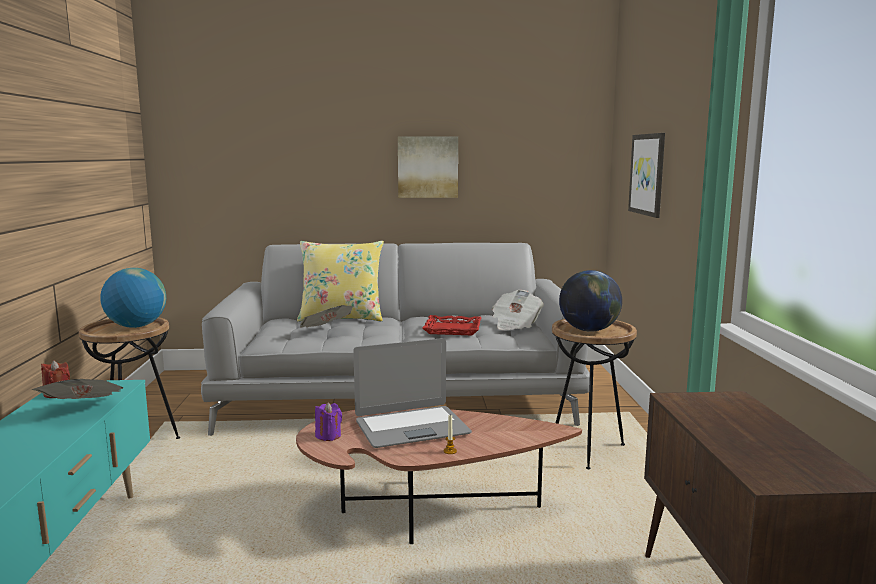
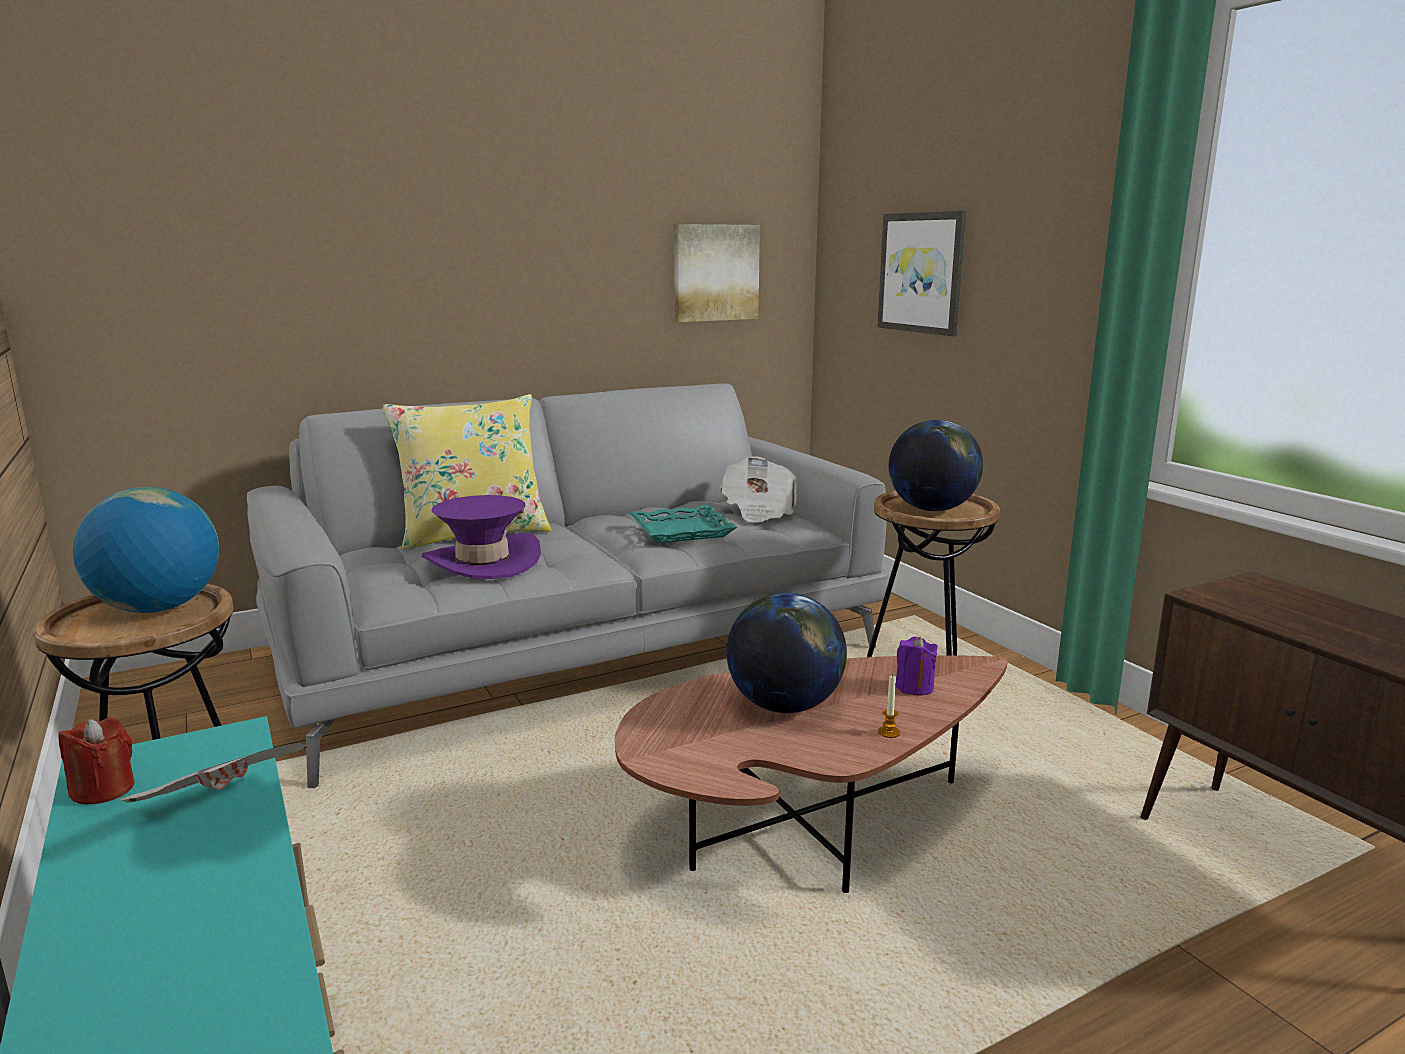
camera: 25 degrees left, 5 degrees up
newspaper [300,305,353,327] -> purple hat [422,495,541,579]
purple candle [315,402,342,441] -> purple candle moved to [895,636,938,696]
laptop [353,338,472,448] -> globe [726,593,847,713]
picture [398,136,458,198] -> picture moved to [674,224,760,322]
red tray [422,315,482,335] -> turquoise tray [630,505,737,543]

